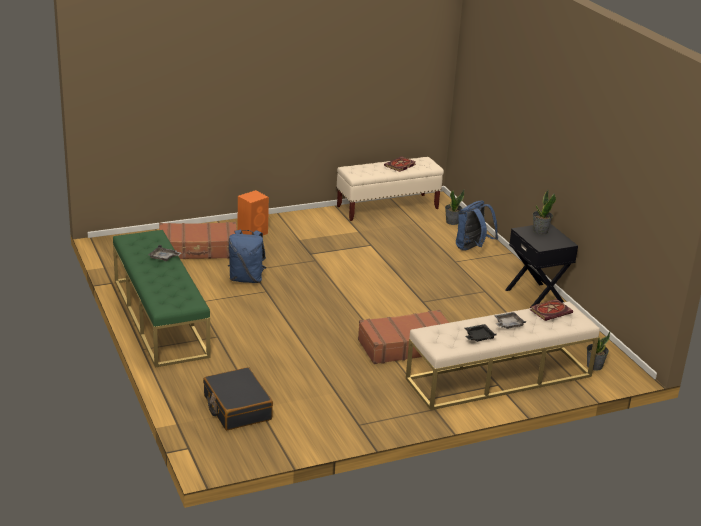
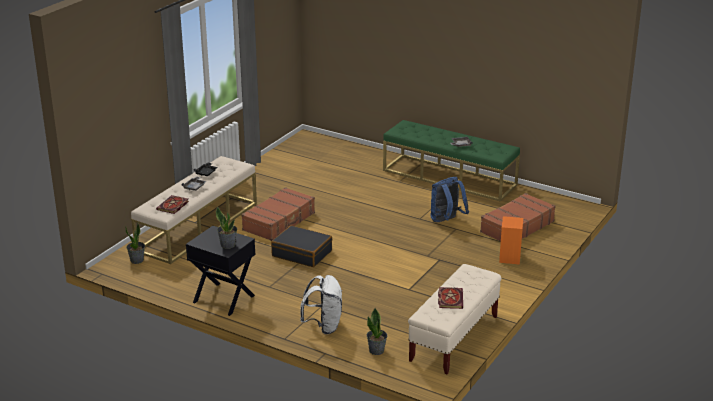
camera: 145 degrees right, 0 degrees up
black suitcase [203,367,273,430] -> black suitcase moved to [271,225,332,267]
blue backpack [456,201,498,251] -> white backpack [300,275,342,334]

